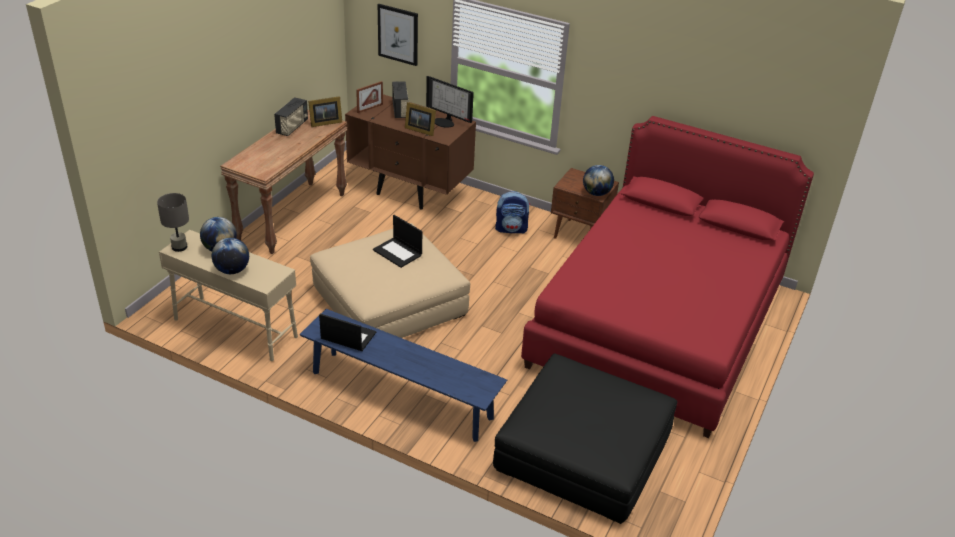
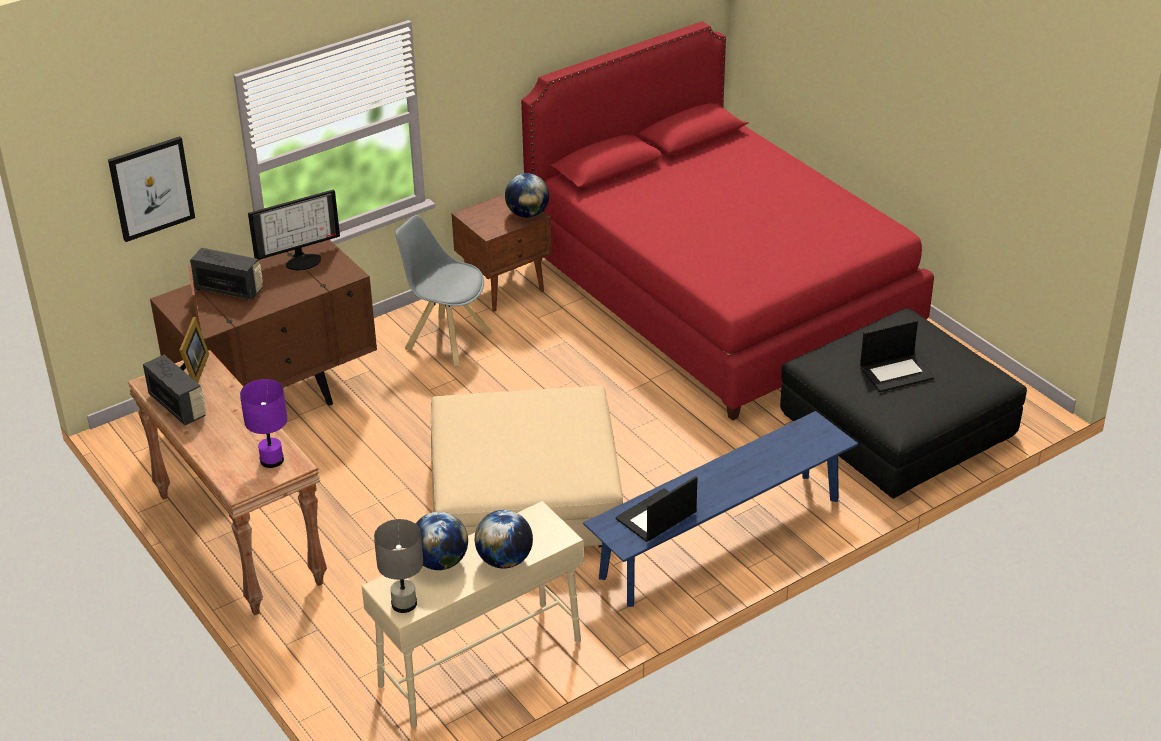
camera: 60 degrees left, 0 degrees up
laptop [373,215,422,268] -> laptop moved to [860,320,934,392]
picture frame [405,102,436,136] -> none
backpack [495,191,530,234] -> grey chair [395,215,492,366]
none -> purple table lamp [240,379,287,468]

